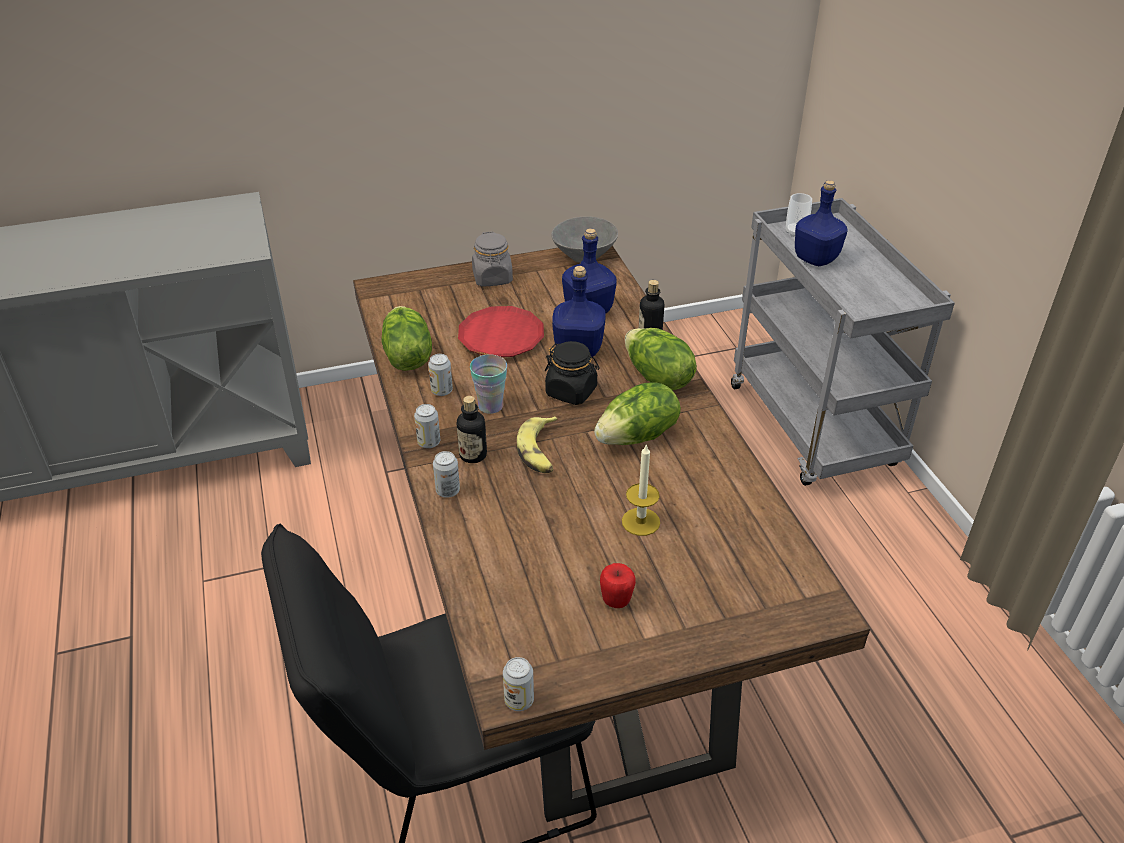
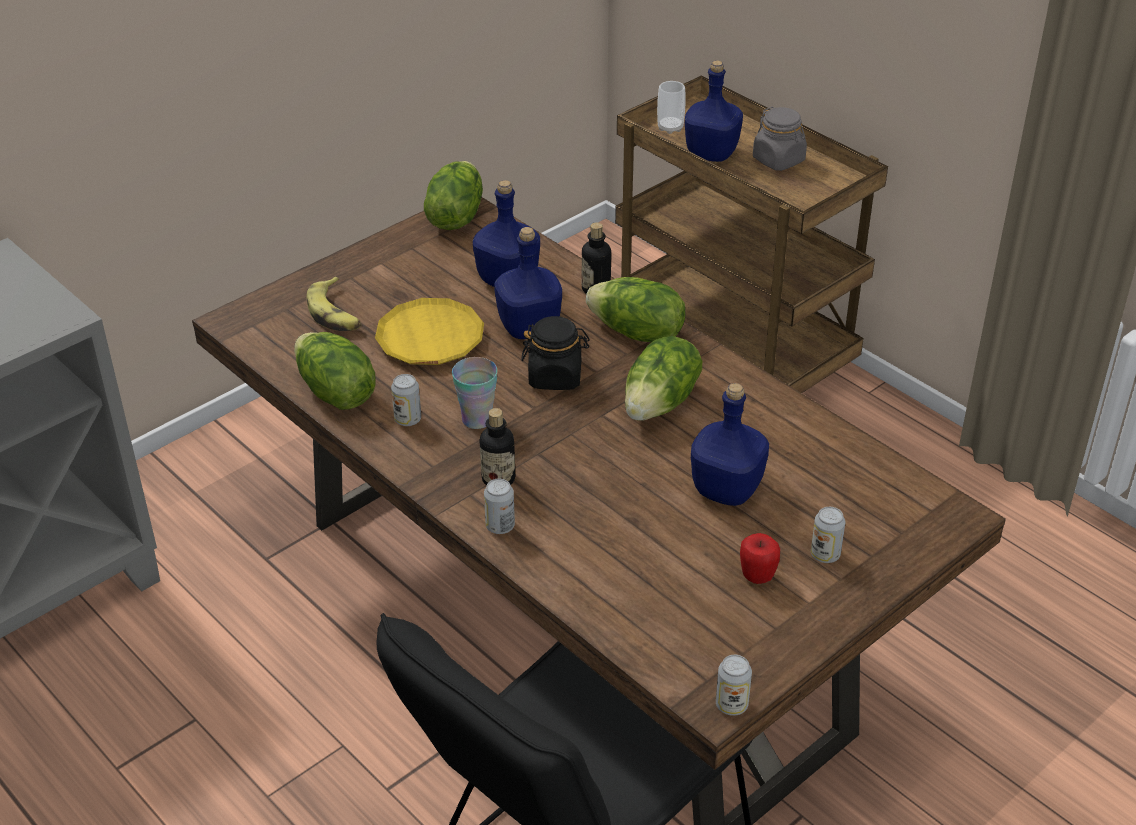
camera: 25 degrees left, 0 degrees up
can [414,404,440,448] -> can moved to [811,507,845,563]
red plate [458,306,544,357] -> yellow plate [375,298,484,365]
grey jar [472,231,513,287] -> grey jar moved to [753,107,807,171]
banana [517,416,558,473] -> banana moved to [306,277,361,331]
grey bowl [551,216,618,263] -> lettuce [424,161,483,230]
candle [622,444,660,536] -> blue bottle [691,383,769,506]
grey cart [731,198,955,486] -> brown cart [615,75,888,393]

